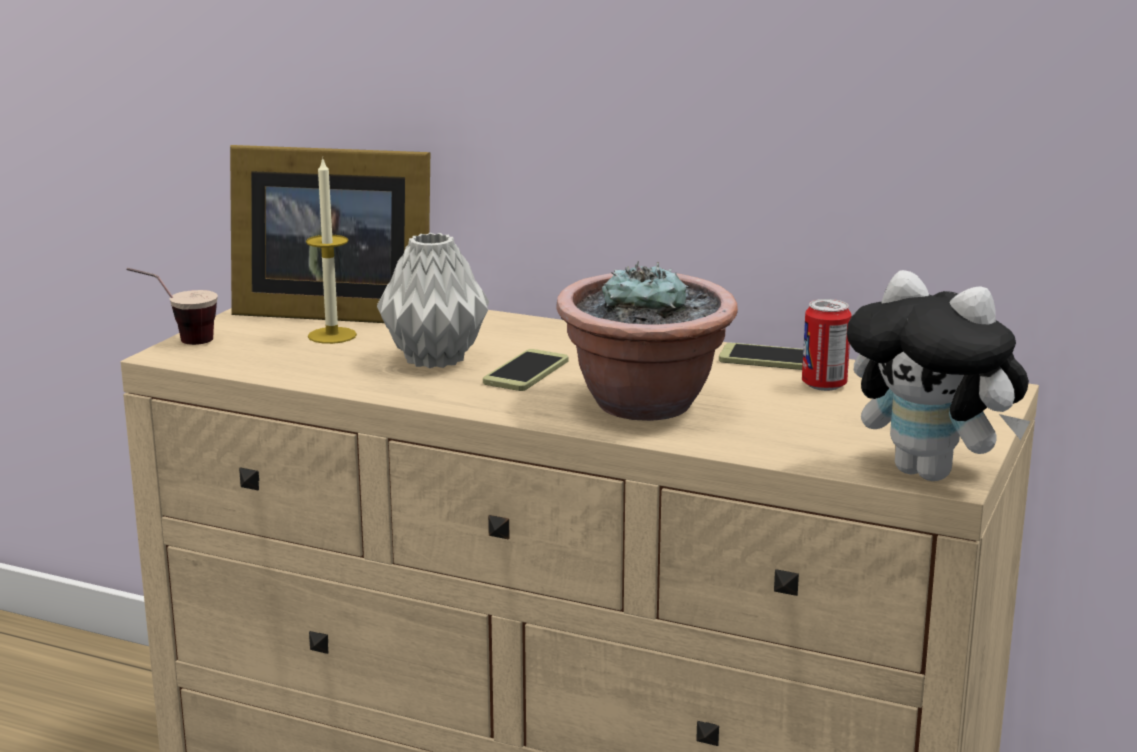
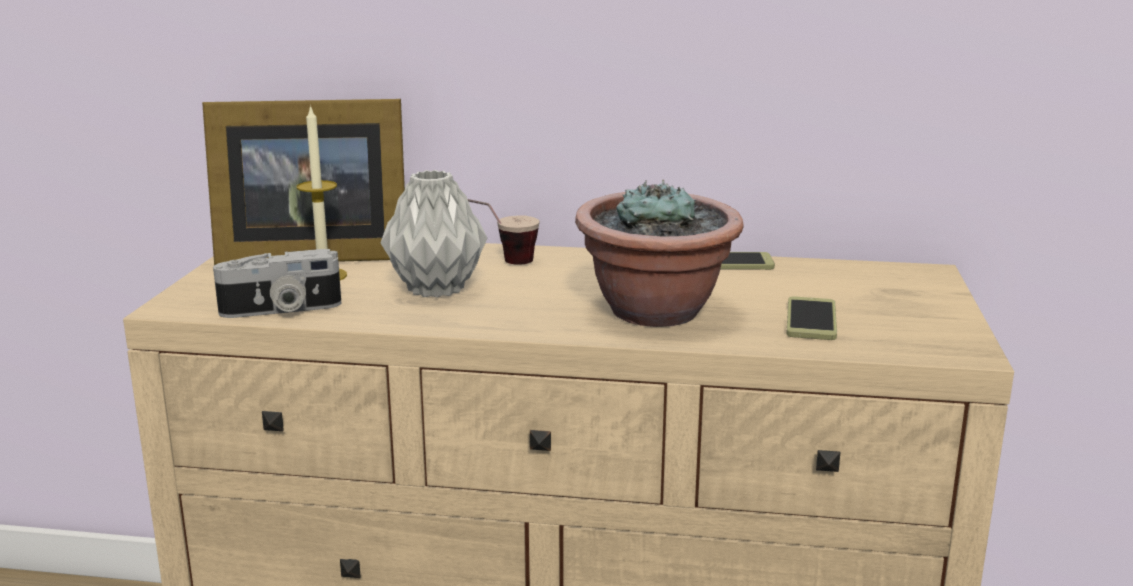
camera: 15 degrees left, 0 degrees up
cup [127,268,218,345] -> cup moved to [468,199,540,265]
phone [483,349,568,391] -> phone moved to [786,296,837,340]
can [802,299,852,391] -> none
plush toy [847,270,1030,481] -> none
none -> camera [213,249,341,318]

